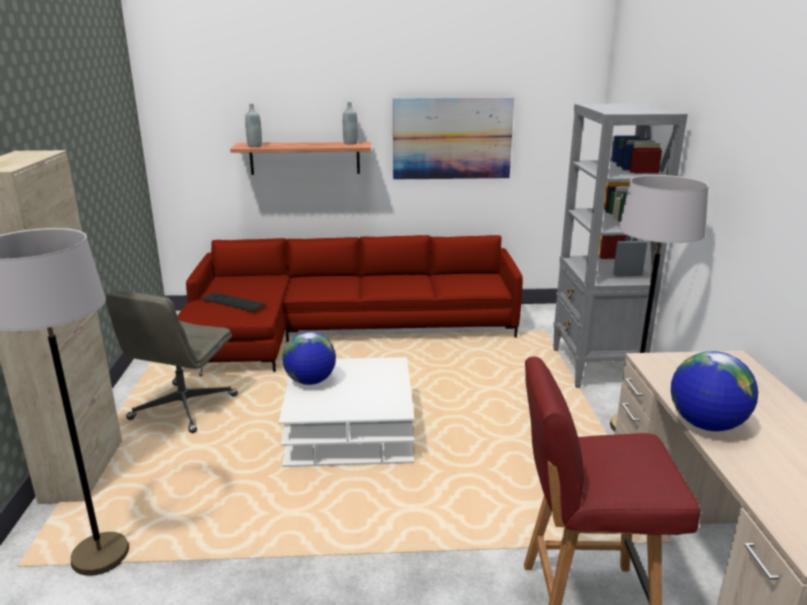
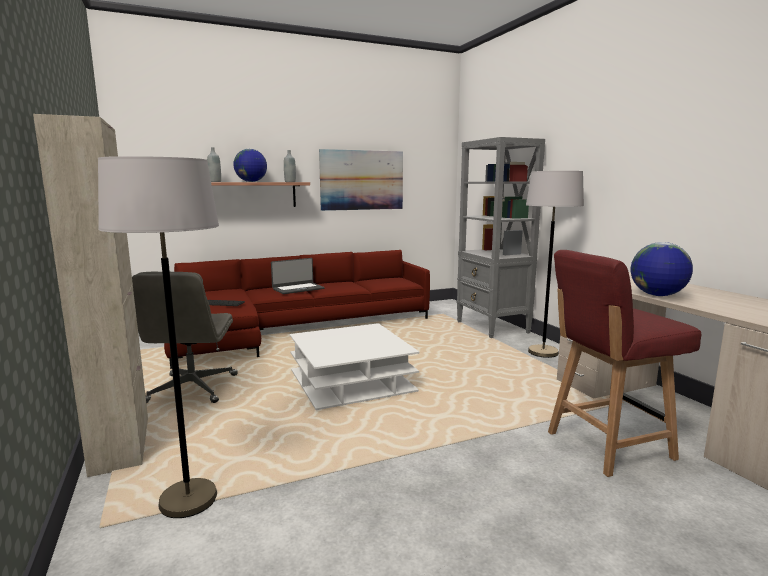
camera: 20 degrees left, 10 degrees down
globe [282,332,336,385] -> globe moved to [234,149,267,182]
none -> laptop [271,258,325,294]

